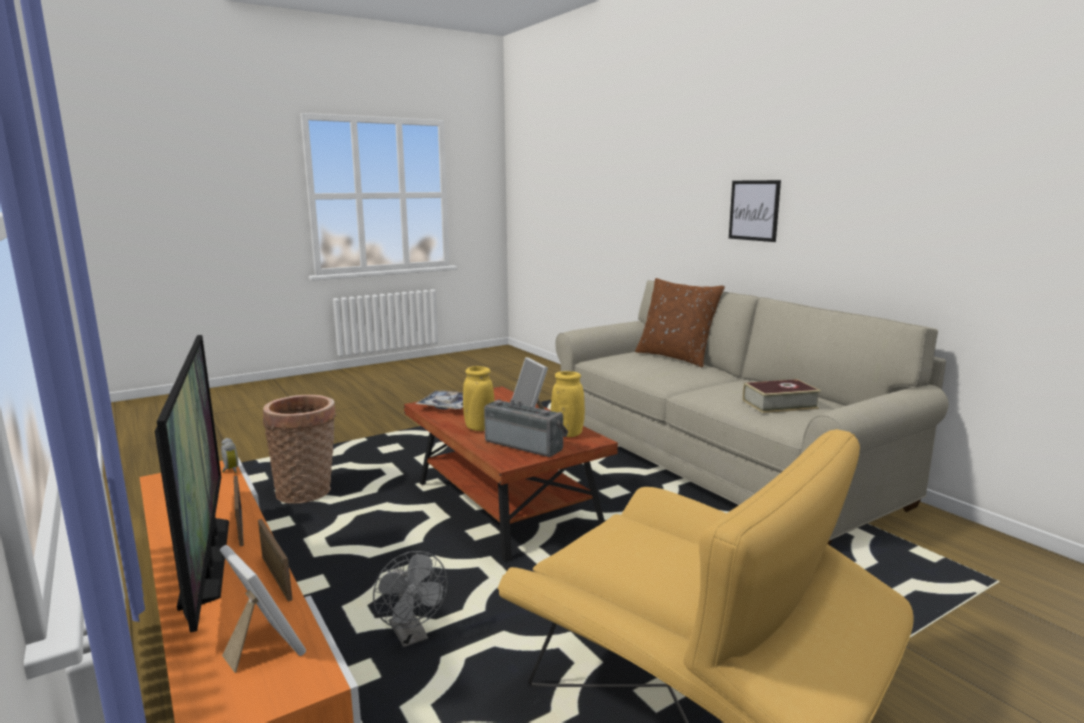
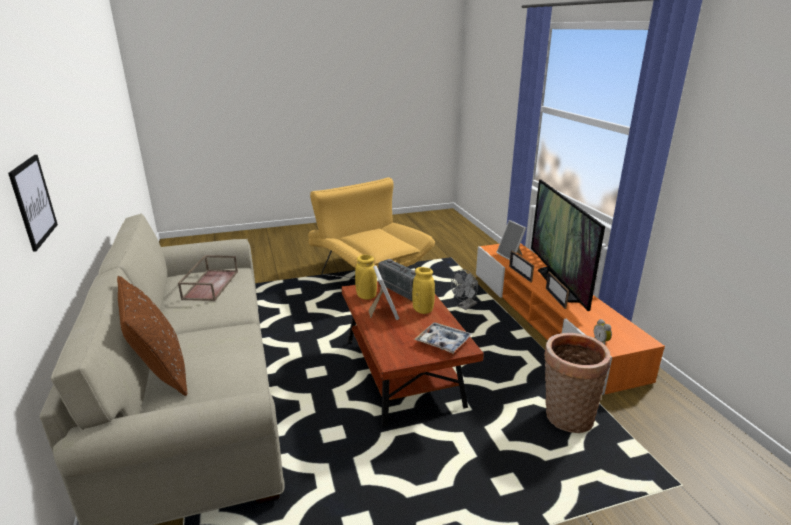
camera: 165 degrees left, 10 degrees up
grey fan [373,551,448,647] -> grey fan turned 120 degrees counterclockwise [451,269,478,310]
book [743,379,821,413] -> brown tray [178,255,238,301]

